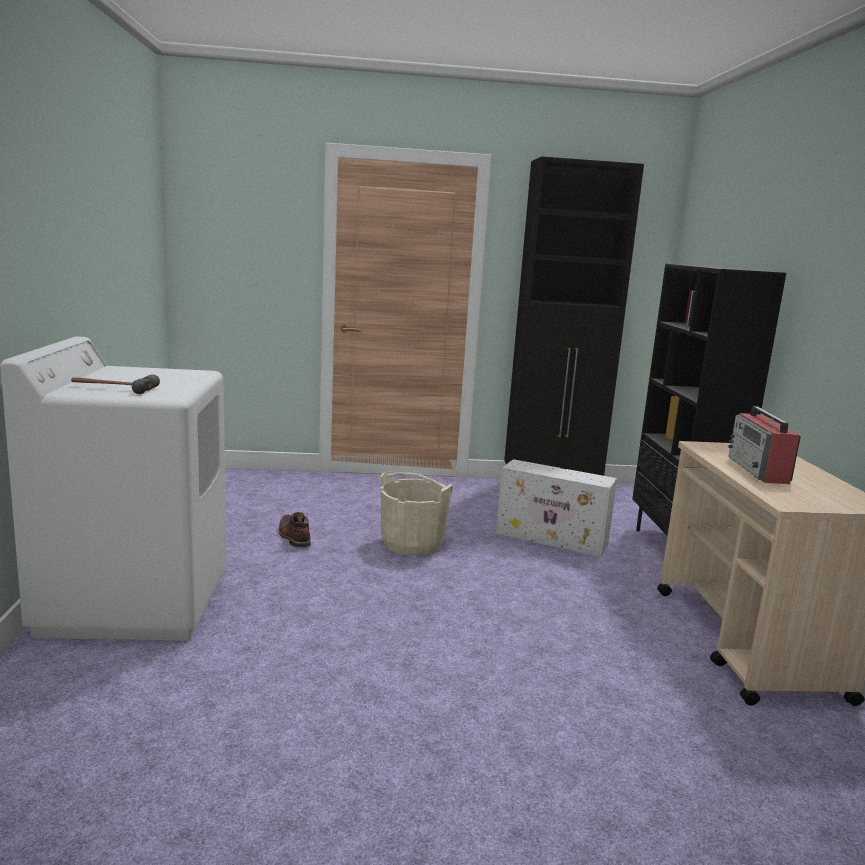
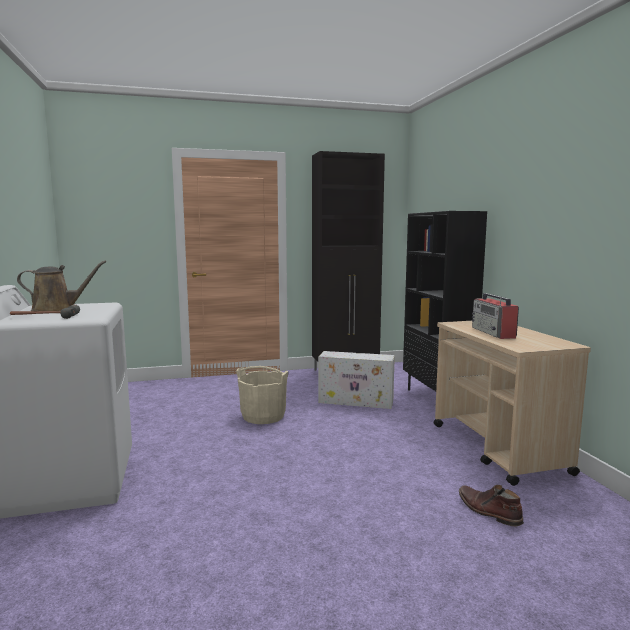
camera: 10 degrees left, 5 degrees down
brown boot [279,512,311,547] -> brown boot moved to [459,485,524,526]
none -> brown watering can [17,261,106,311]

